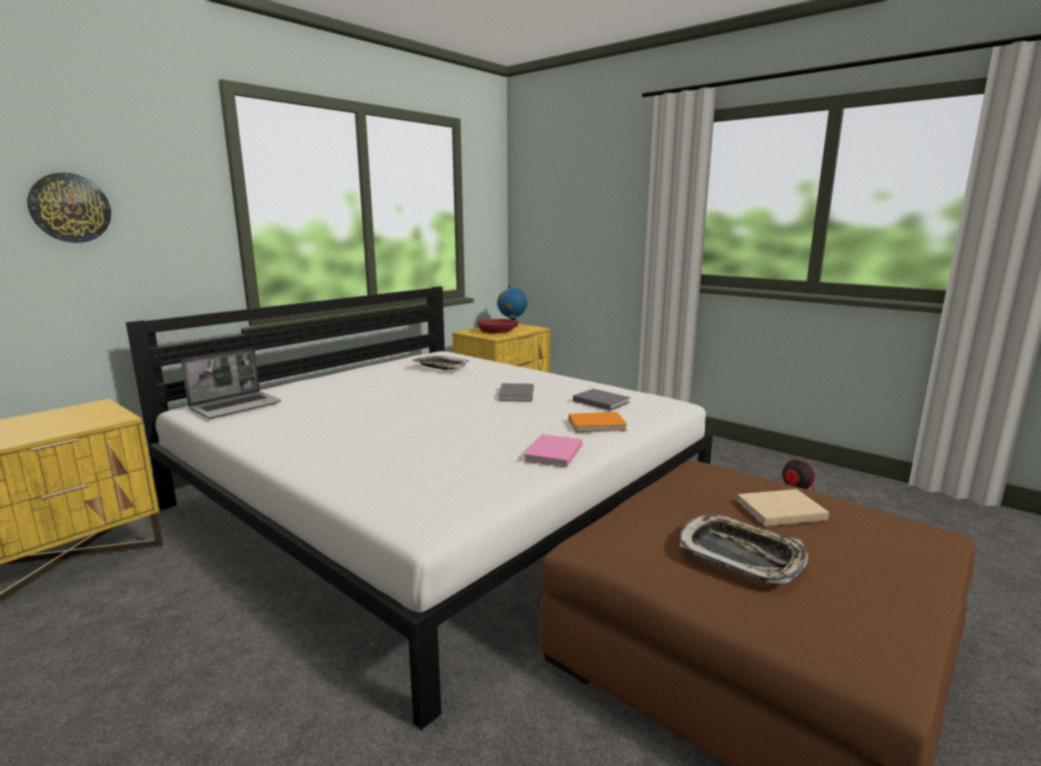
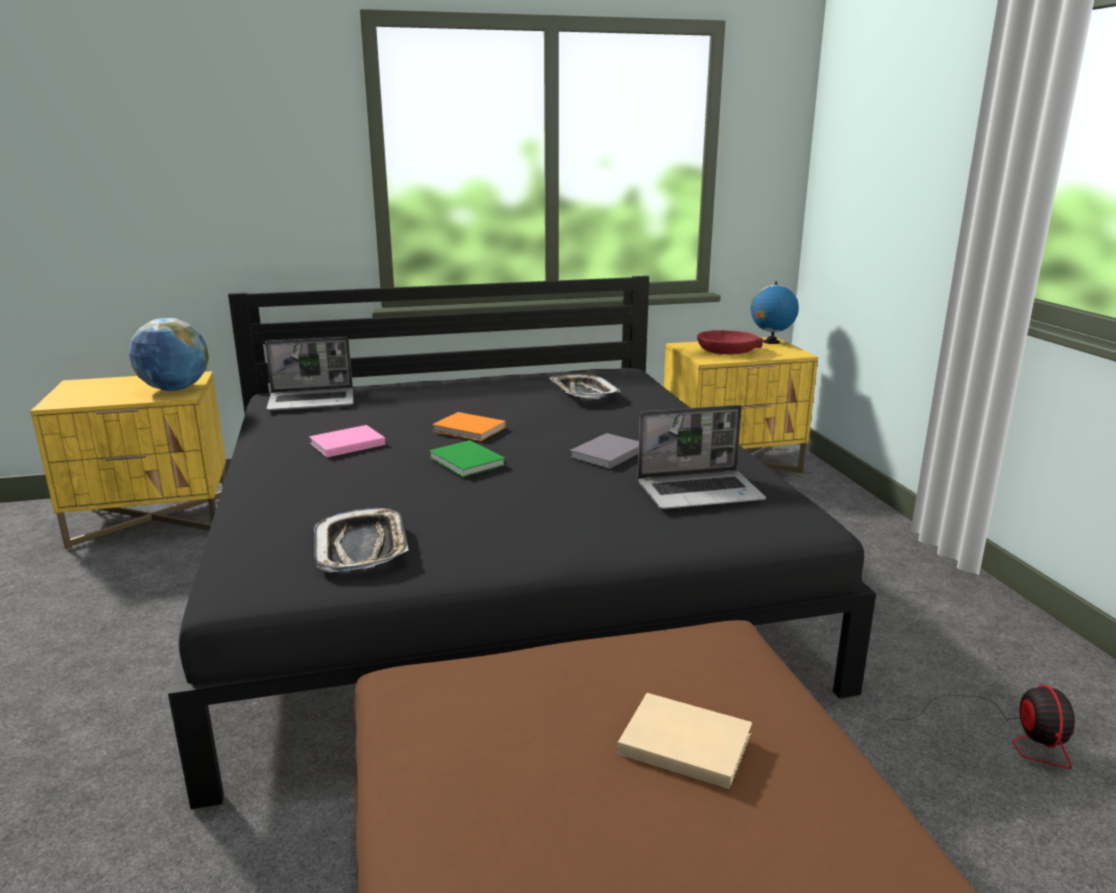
camera: 35 degrees right, 5 degrees up
wall clock [27,173,111,243] -> none
white bed [126,286,713,730] -> black bed [168,276,876,809]
pink book [523,434,582,467] -> pink book moved to [309,425,386,457]
orange book [569,412,628,433] -> orange book moved to [432,412,506,441]
grey book [573,389,630,411] -> laptop [637,405,766,509]
tray [680,514,808,584] -> tray moved to [314,508,408,572]
none -> globe [129,318,209,391]
none -> green book [429,440,505,478]

